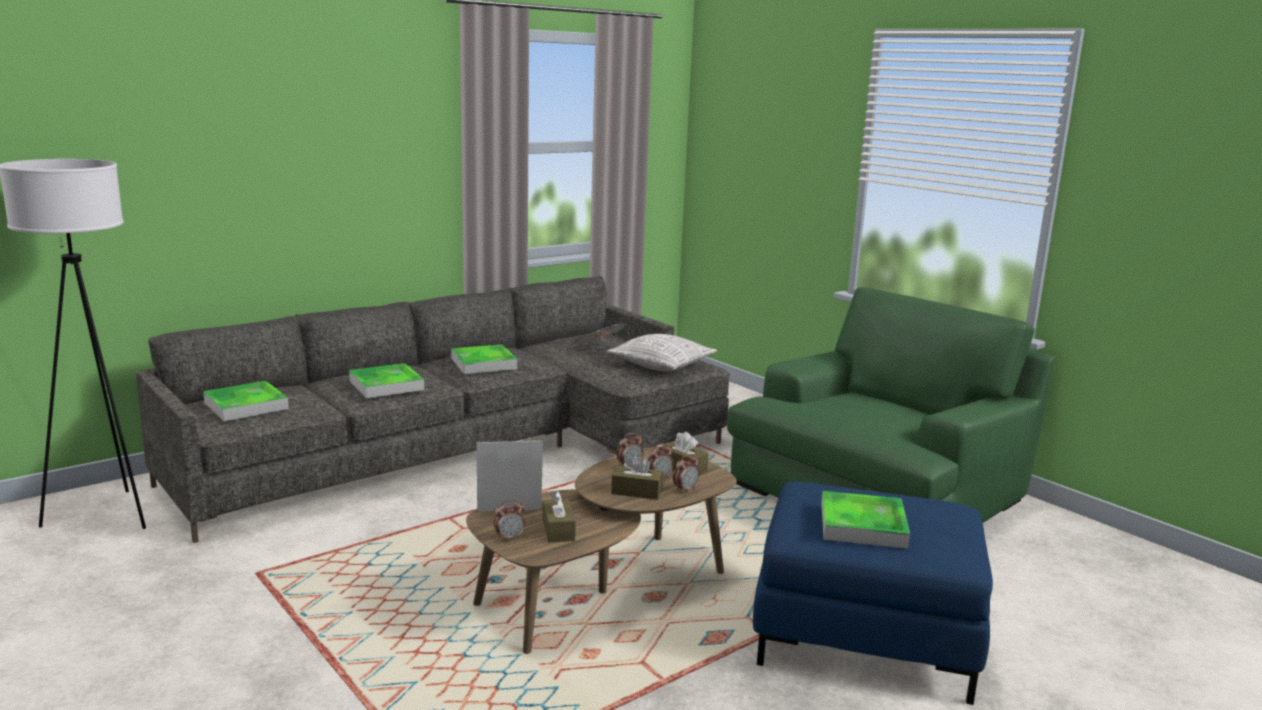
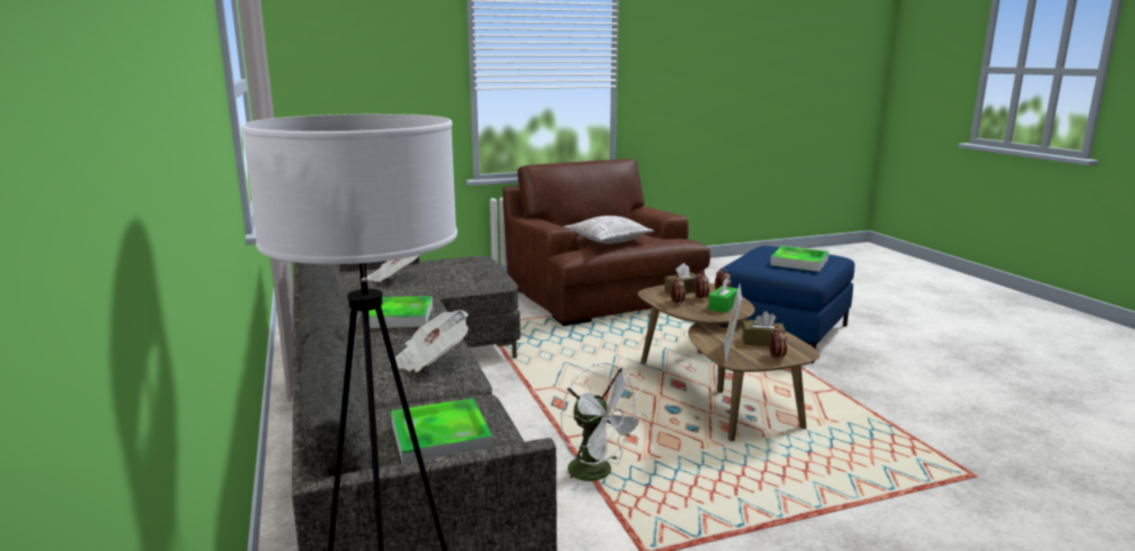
camera: 70 degrees left, 0 degrees up
tray [349,363,424,398] -> newspaper [390,310,469,372]
pillow [607,334,717,371] -> pillow moved to [564,216,654,244]
brown tissue box [611,455,663,500] -> green tissue box [708,278,738,313]
green armchair [727,287,1055,523] -> brown armchair [503,159,710,326]
none -> white fan [561,363,646,491]

